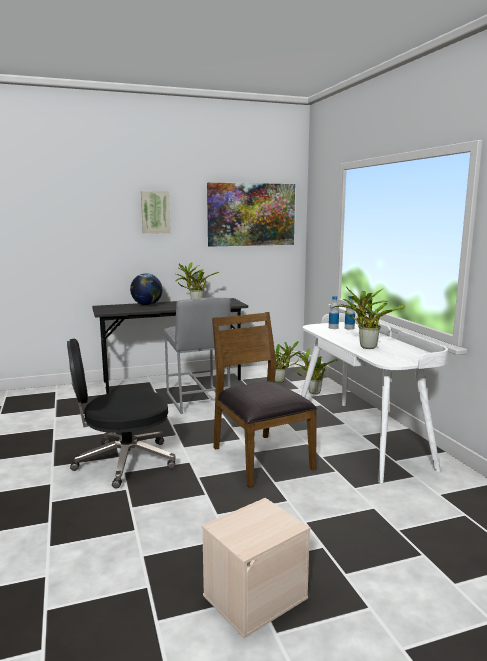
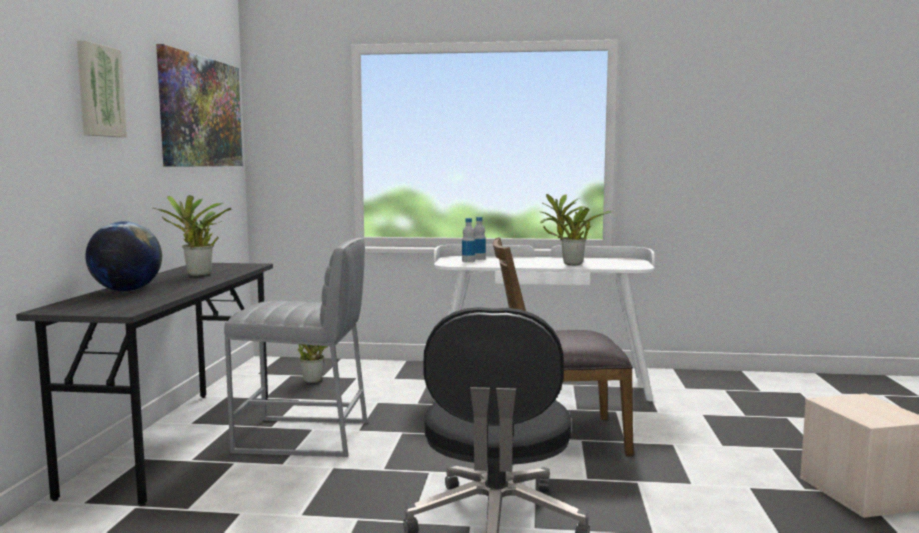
camera: 65 degrees left, 5 degrees down
potted plant [295,349,338,394] -> none

